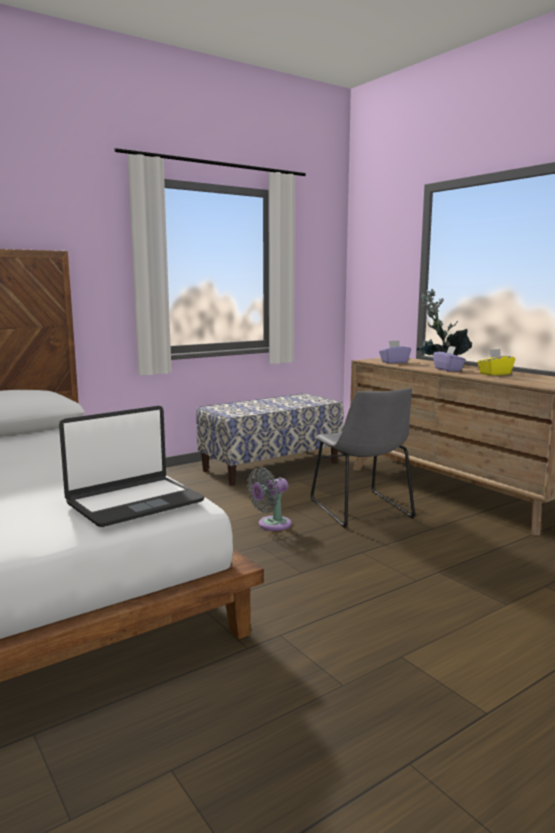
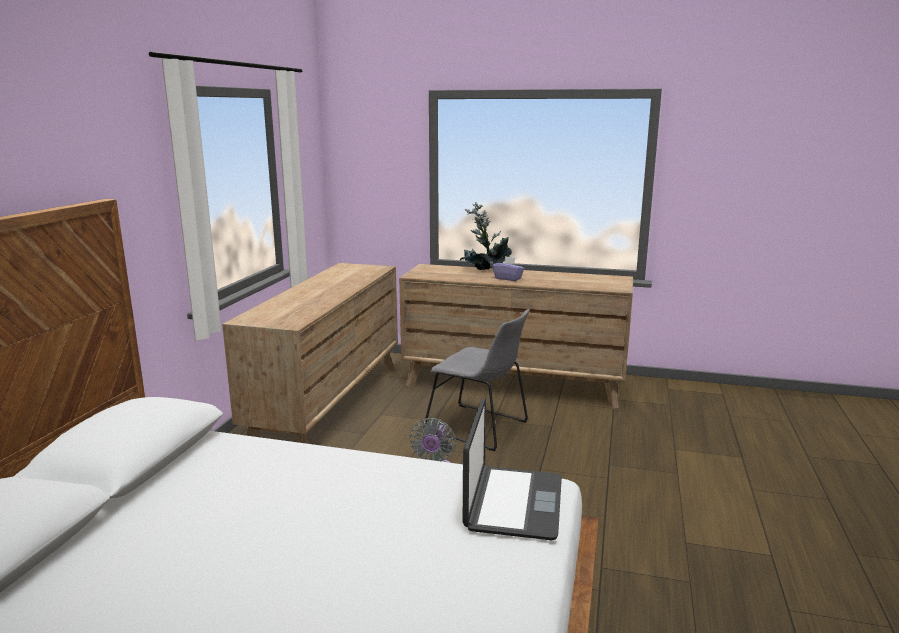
camera: 40 degrees left, 5 degrees up
bench [196,393,344,486] -> brown dresser [222,263,398,444]
purple tissue box [379,340,411,363] -> none
yellow tissue box [477,349,515,376] -> none

